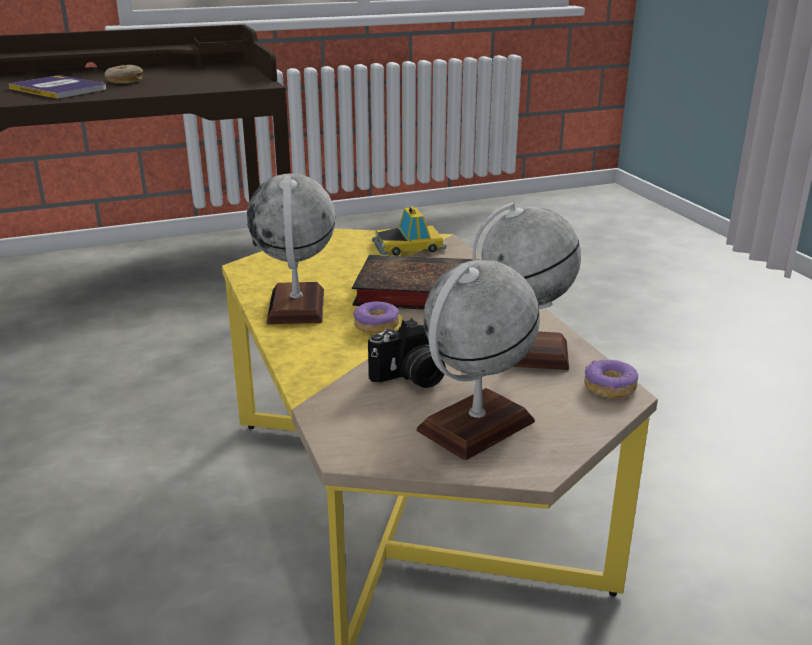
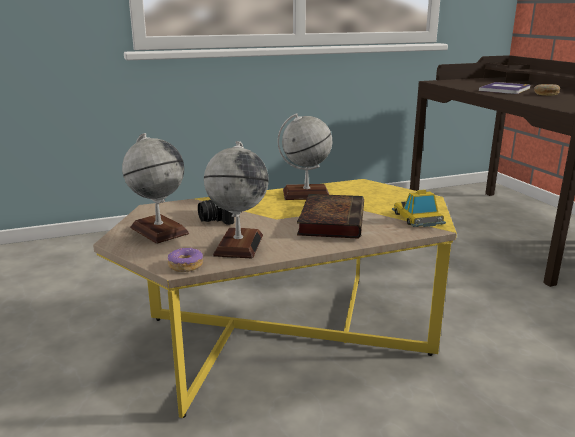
camera: 90 degrees right, 5 degrees down
donut [353,301,399,334] -> none

